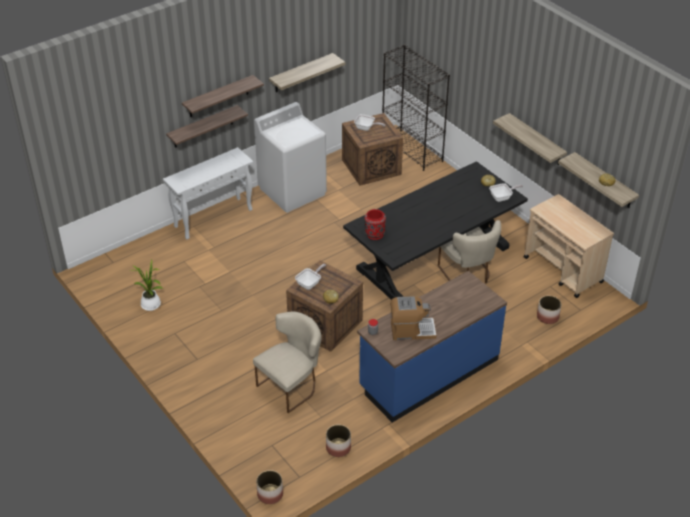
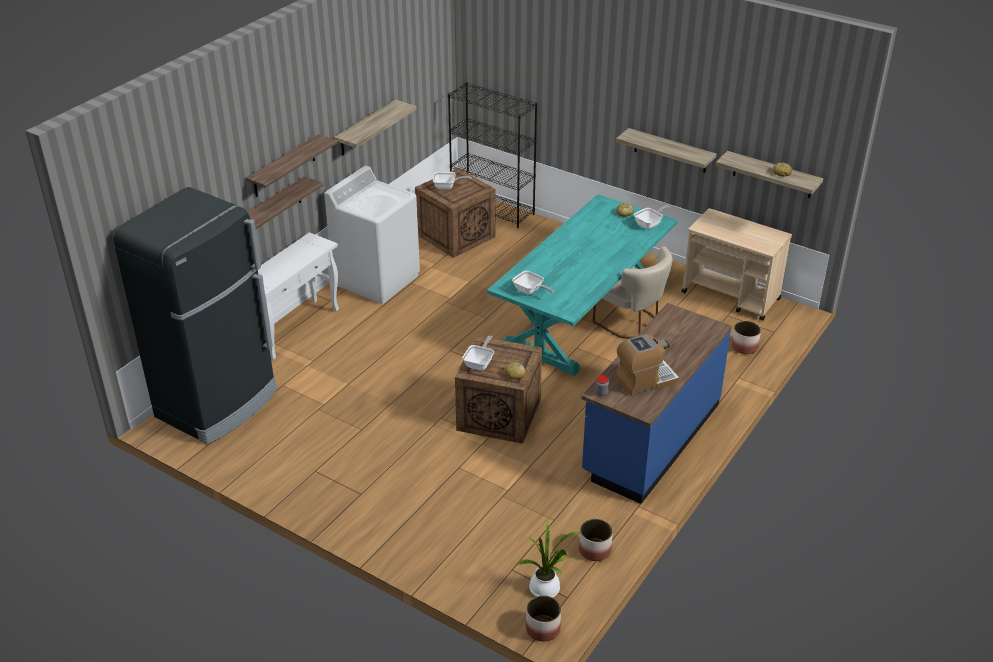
camera: 20 degrees left, 5 degrees down
potted plant [132,260,163,311] -> potted plant moved to [518,520,581,597]
beige chair [253,311,322,413] -> none
black dining table [343,161,528,300] -> turquoise dining table [487,194,677,376]
red vase [365,209,386,240] -> frying pan [512,271,554,295]
none -> black fridge [113,187,277,444]

